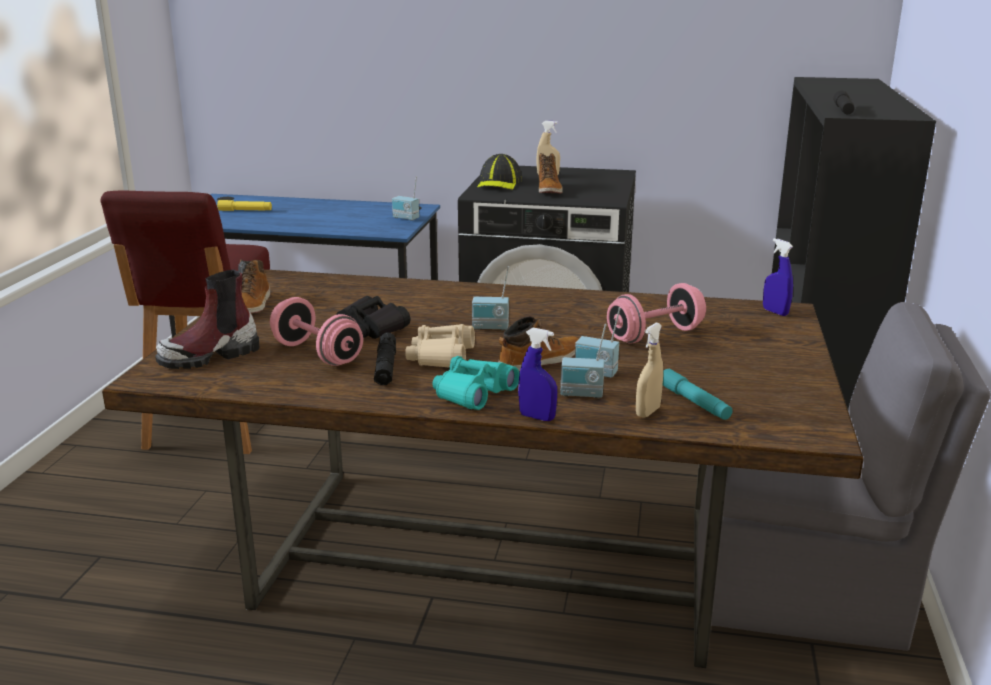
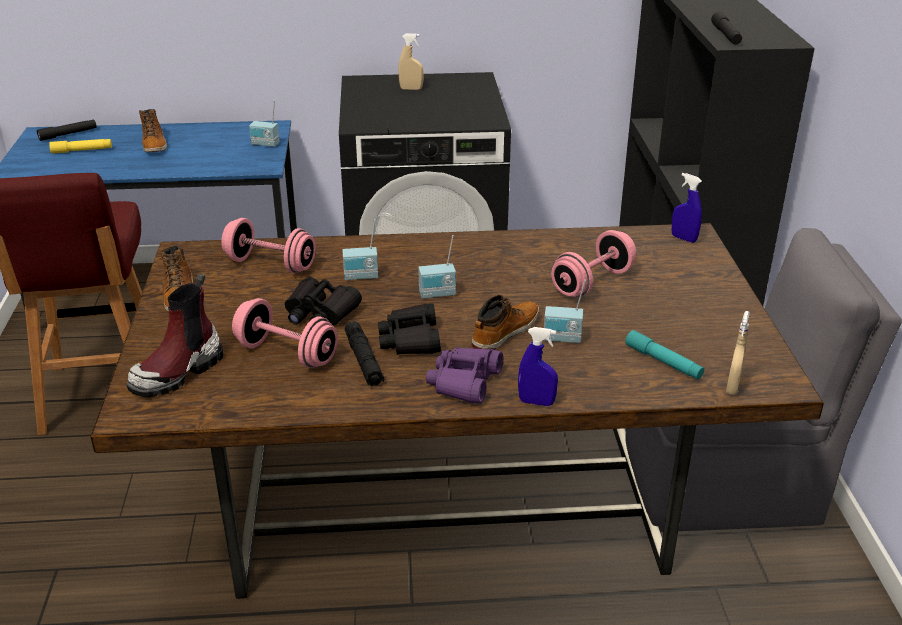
camera: 15 degrees left, 10 degrees up
beige binoculars [405,324,475,367] -> black binoculars [378,303,441,355]
turquoise binoculars [433,356,520,410] -> purple binoculars [426,347,503,404]
cap [477,154,522,190] -> none
boot [539,153,563,194] -> boot moved to [139,109,167,152]
radio [560,324,607,398] -> radio moved to [342,220,378,280]
beige spray bottle [636,323,663,418] -> beige spray bottle moved to [726,311,750,395]
none -> black flashlight [37,120,97,141]
none -> pink dumbbell [221,218,316,273]

